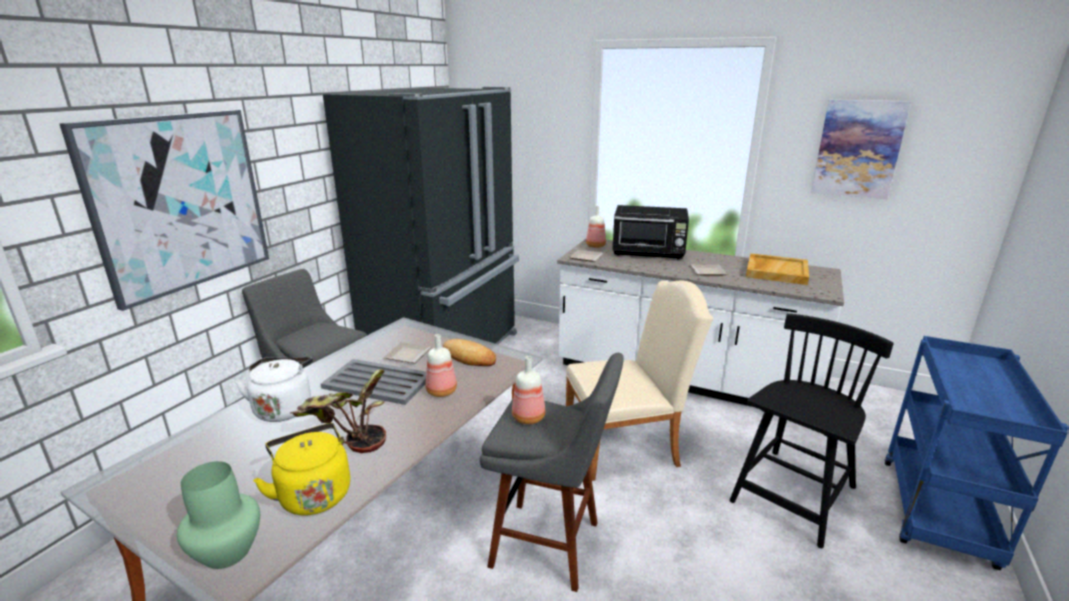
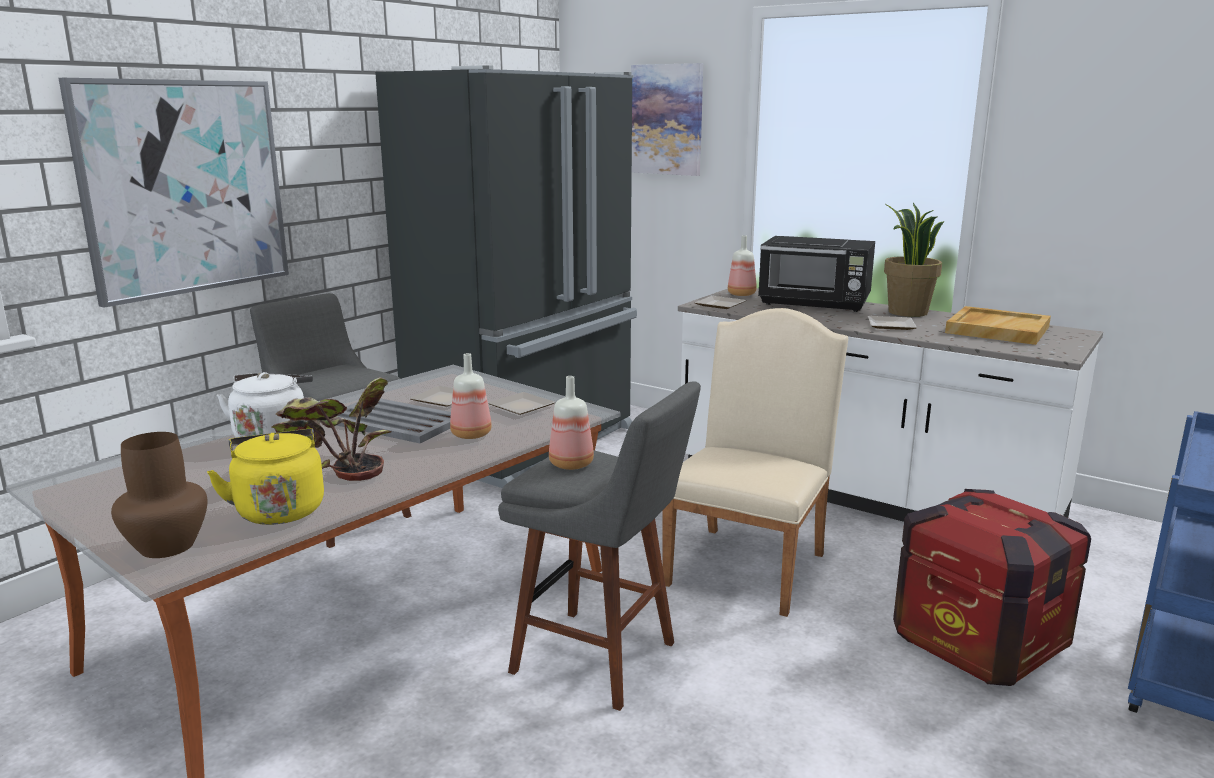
camera: 10 degrees right, 5 degrees down
green vase [177,461,260,569] -> brown vase [111,432,207,558]
bread [443,339,496,366] -> plate [488,392,555,415]
beige chair [566,280,713,481] -> beige chair turned 60 degrees counterclockwise [662,308,848,617]
black chair [730,313,894,548] -> crate [893,489,1091,686]
picture [811,99,911,199] -> picture moved to [631,63,703,176]
none -> potted plant [884,203,945,317]

